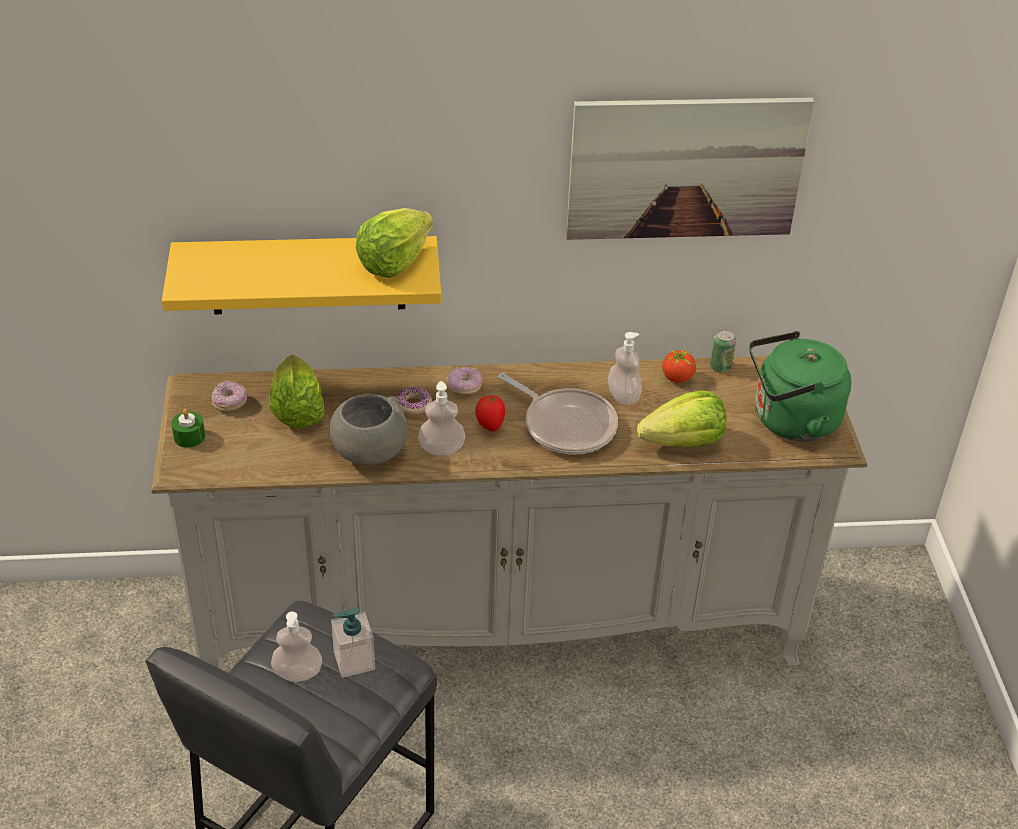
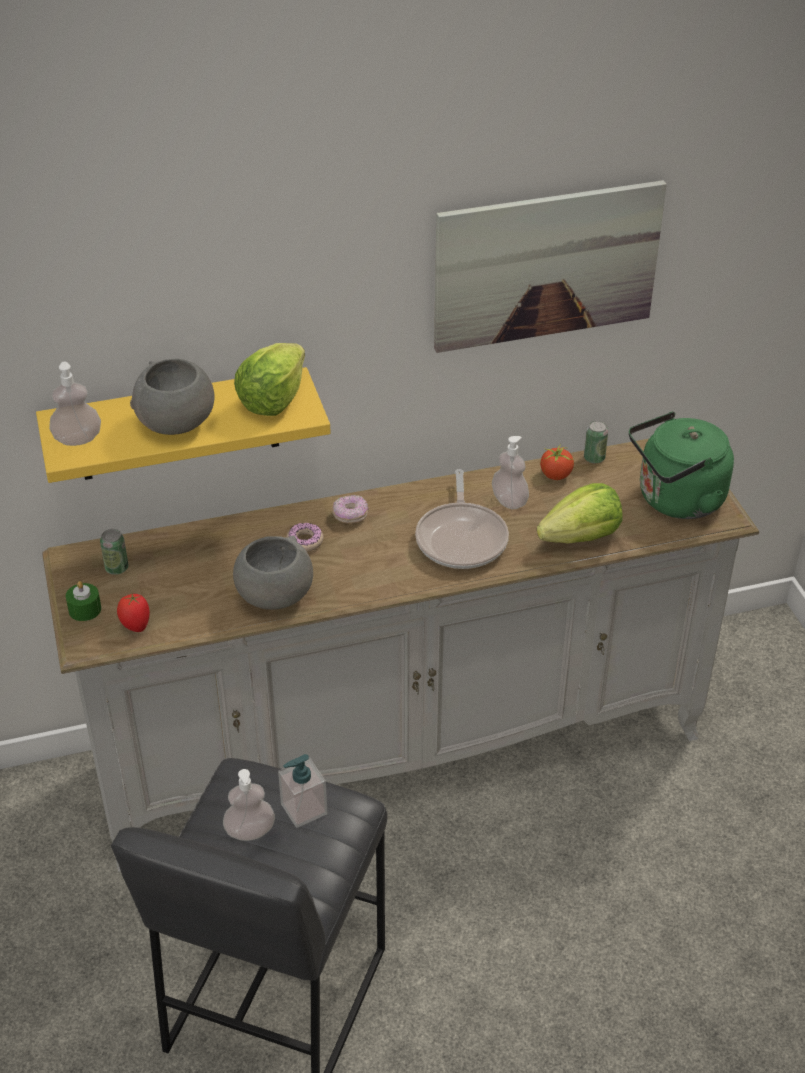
camera: 10 degrees left, 0 degrees up
donut [212,381,247,411] -> can [100,529,129,575]
lettuce [269,355,325,428] -> none
soap dispenser [418,381,465,456] -> soap dispenser moved to [49,362,101,446]
tomato [475,395,505,432] -> tomato moved to [117,594,150,632]
frying pan [498,373,618,454] -> frying pan turned 60 degrees clockwise [415,469,509,569]
none -> grey bowl [130,359,214,435]

